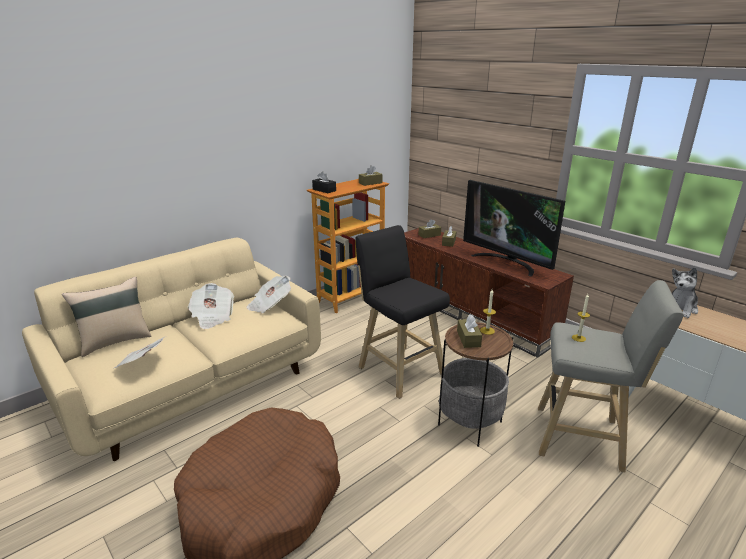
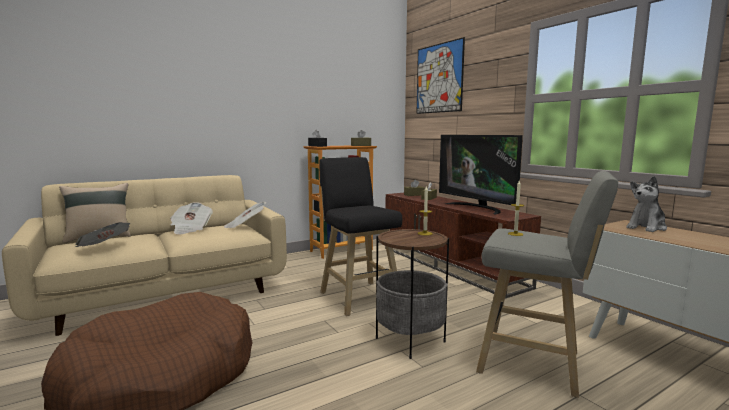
camera: 10 degrees right, 15 degrees down
brown tissue box [457,315,482,348] -> none
none -> picture [416,37,465,114]

